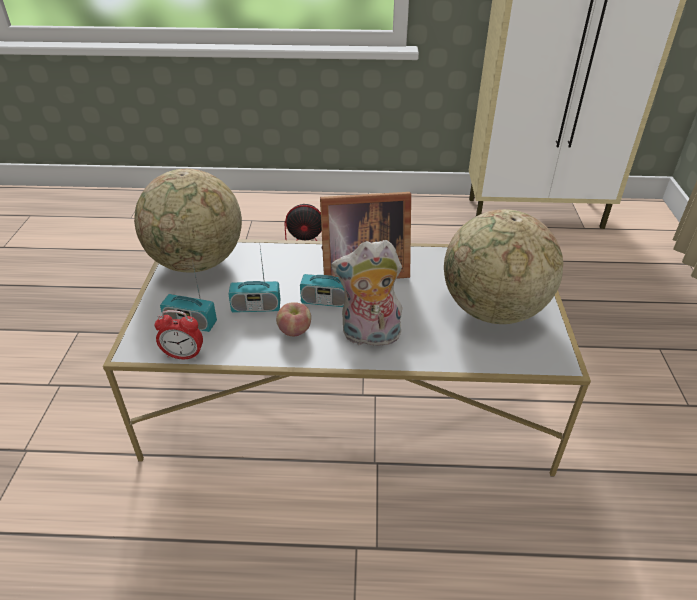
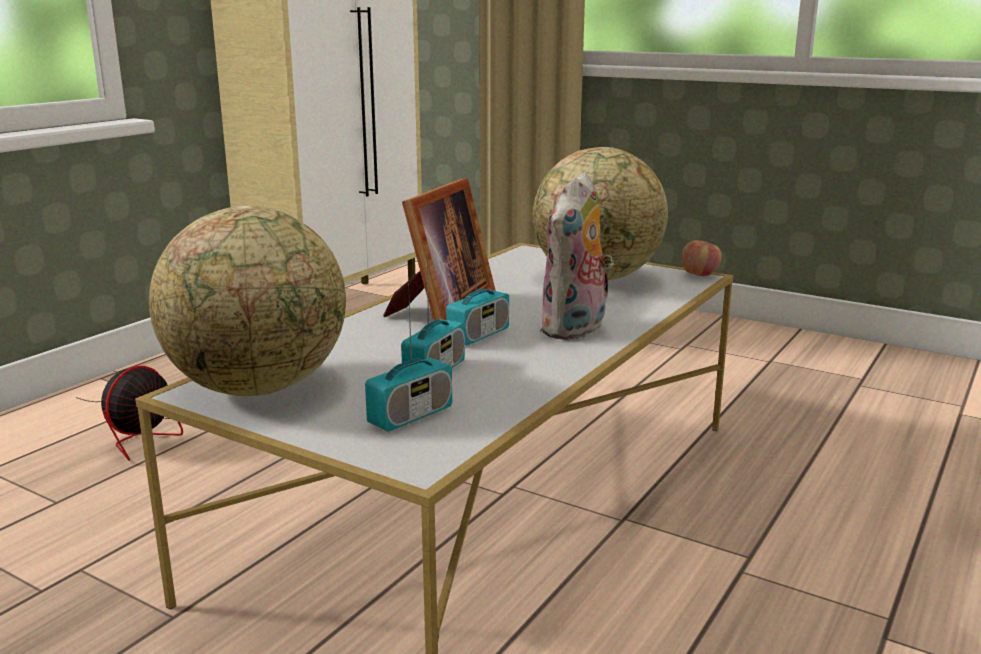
camera: 60 degrees left, 20 degrees down
alarm clock [155,310,203,360] -> none
apple [276,303,311,336] -> apple moved to [682,240,722,276]

